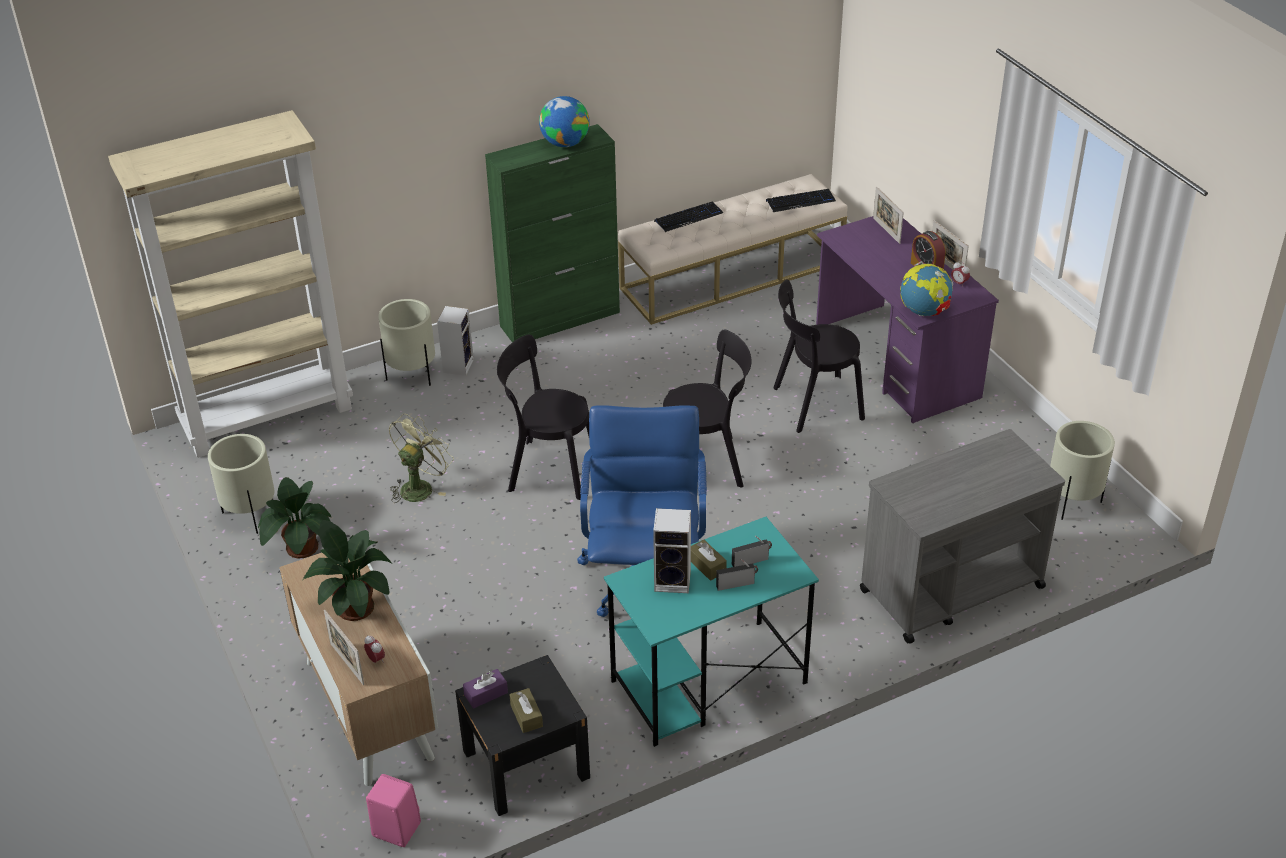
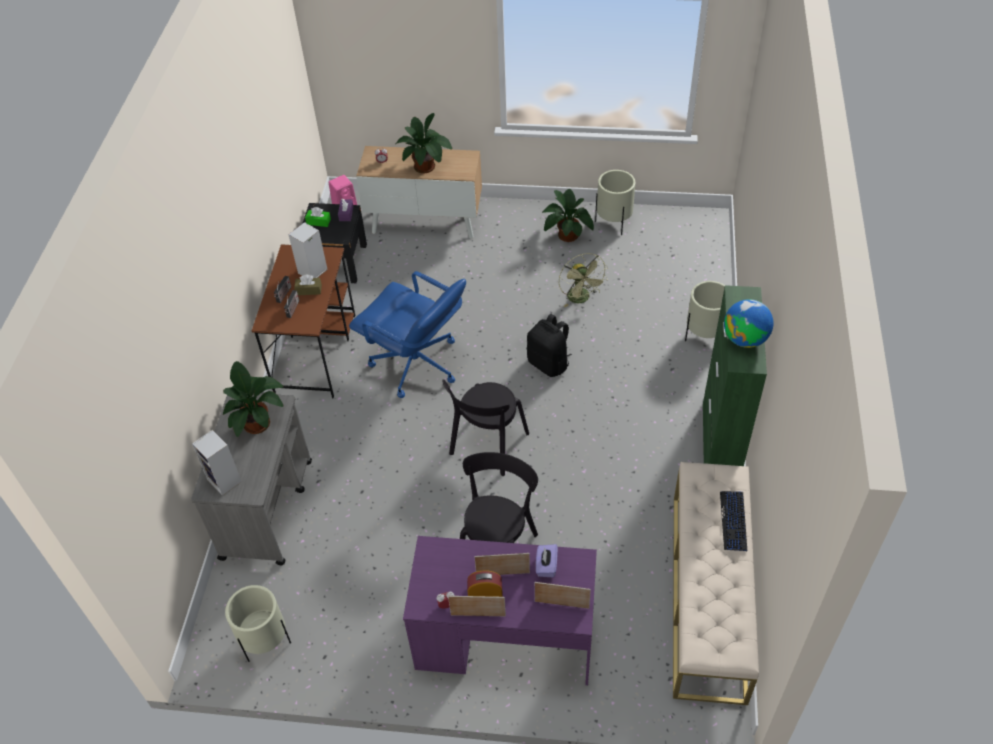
camera: 125 degrees right, 10 degrees up
beige bookcase [108,110,353,458] -> none
picture frame [324,609,364,685] -> picture frame moved to [474,553,530,575]
speaker [437,306,474,376] -> speaker moved to [192,430,242,496]
black chair [497,335,589,500] -> black backpack [527,314,572,377]
brown tissue box [509,688,543,733] -> green tissue box [305,207,331,227]
turquoise desk [604,517,819,747] -> brown desk [252,244,355,399]
keyboard [766,189,836,212] -> none
globe [900,261,953,316] -> none
none -> potted plant [223,361,283,437]
none -> purple tissue box [536,544,558,577]

